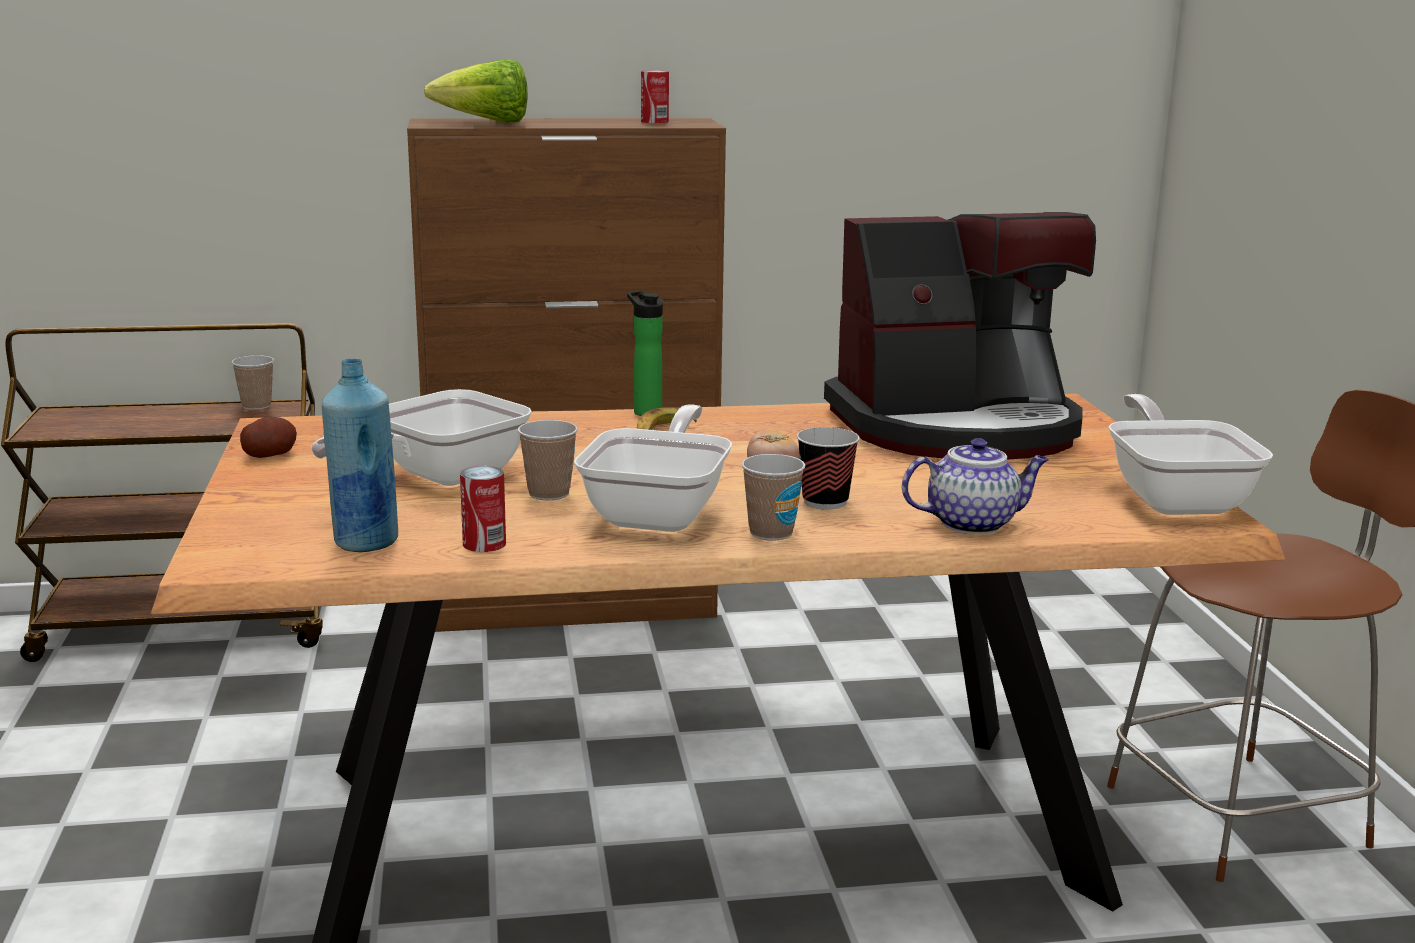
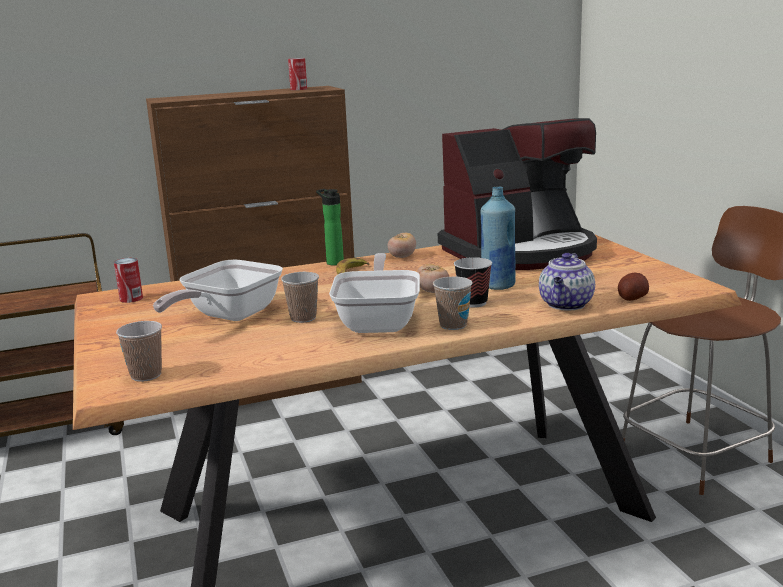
camera: 10 degrees left, 0 degrees up
cup [231,355,274,410] -> cup moved to [116,321,162,382]
potato [240,417,297,458] -> potato moved to [618,273,649,301]
blue bottle [322,359,398,552] -> blue bottle moved to [481,187,515,290]
lettuce [424,59,527,123] -> none
can [460,466,506,552] -> can moved to [114,258,143,303]
teapot [902,438,1049,534] -> teapot turned 135 degrees clockwise [539,253,595,310]
frying pan [1108,394,1273,515] -> none
none -> tomato [388,233,416,258]

